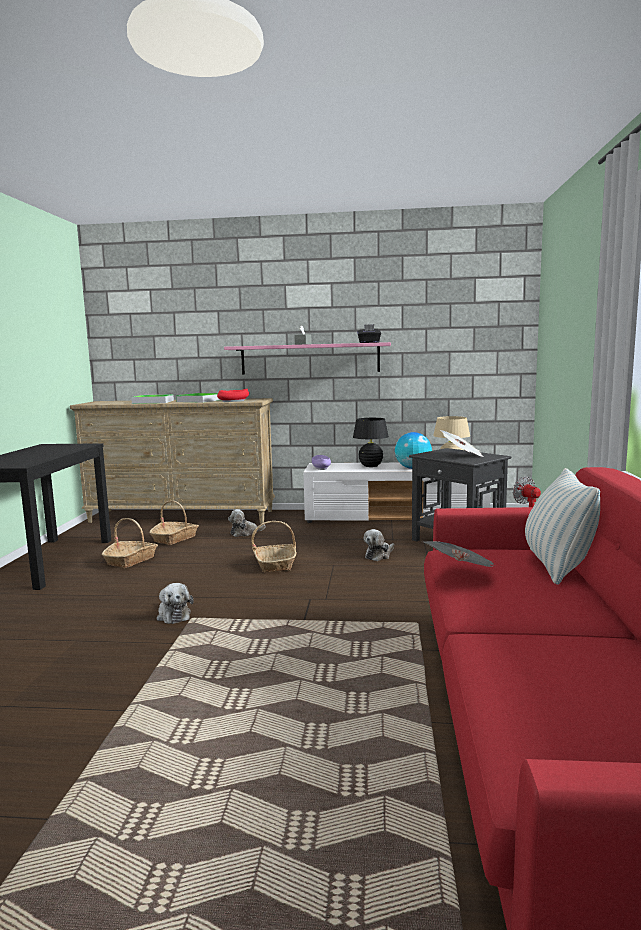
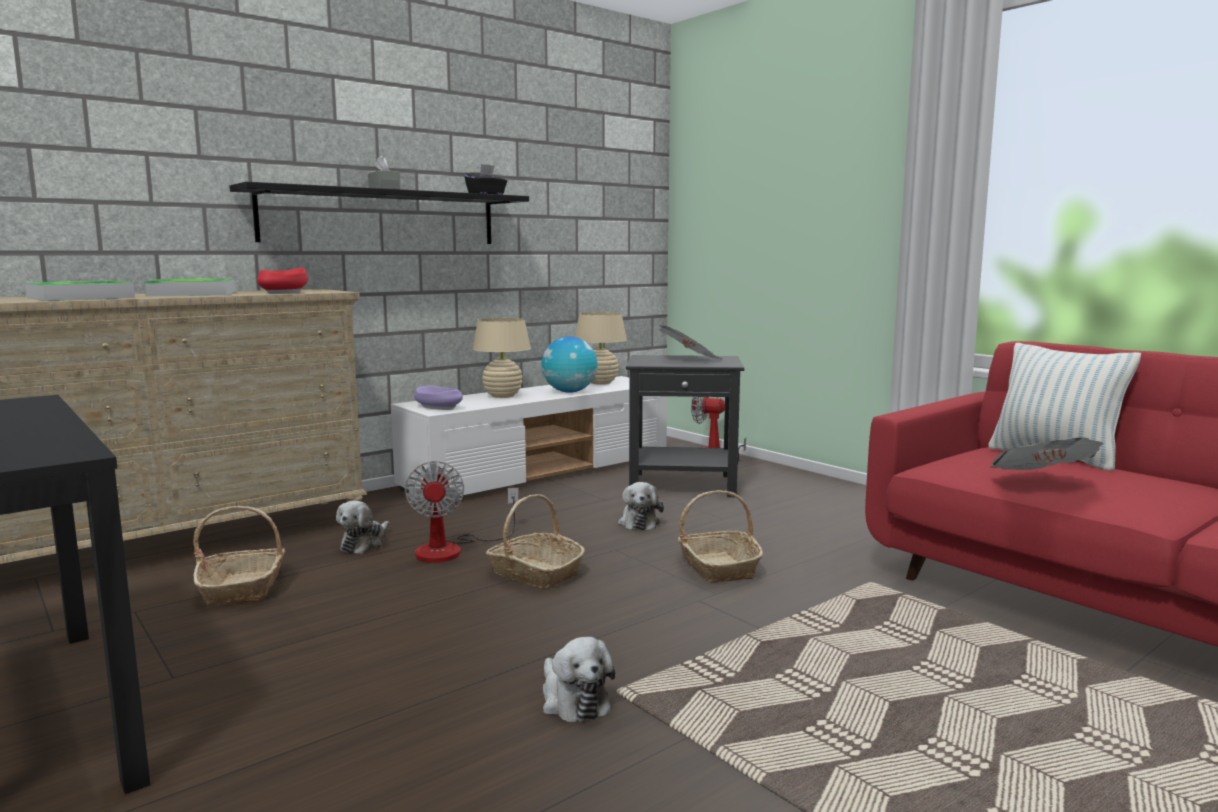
camera: 45 degrees left, 0 degrees up
basket [102,518,158,568] -> basket moved to [678,490,763,583]
plush toy [156,583,194,624] -> plush toy turned 45 degrees clockwise [543,637,615,723]
pink shelf [224,342,391,375] -> black shelf [230,182,529,244]
black table lamp [353,418,389,467] -> beige table lamp [473,318,531,398]
none -> fan [405,461,519,563]

